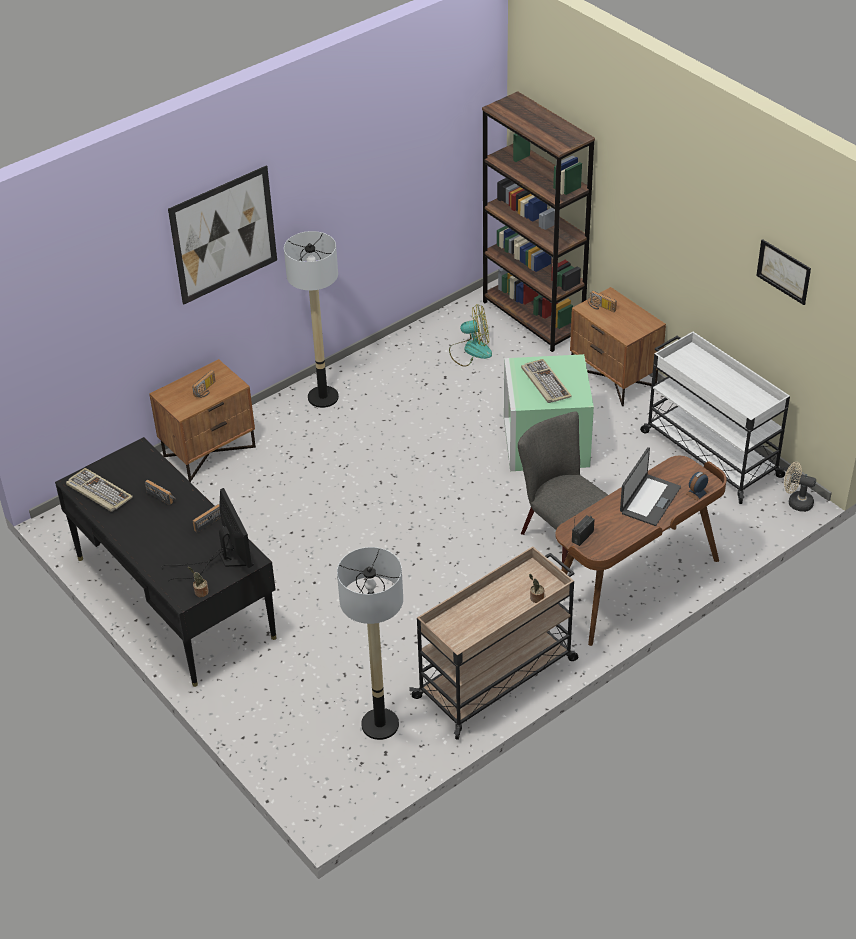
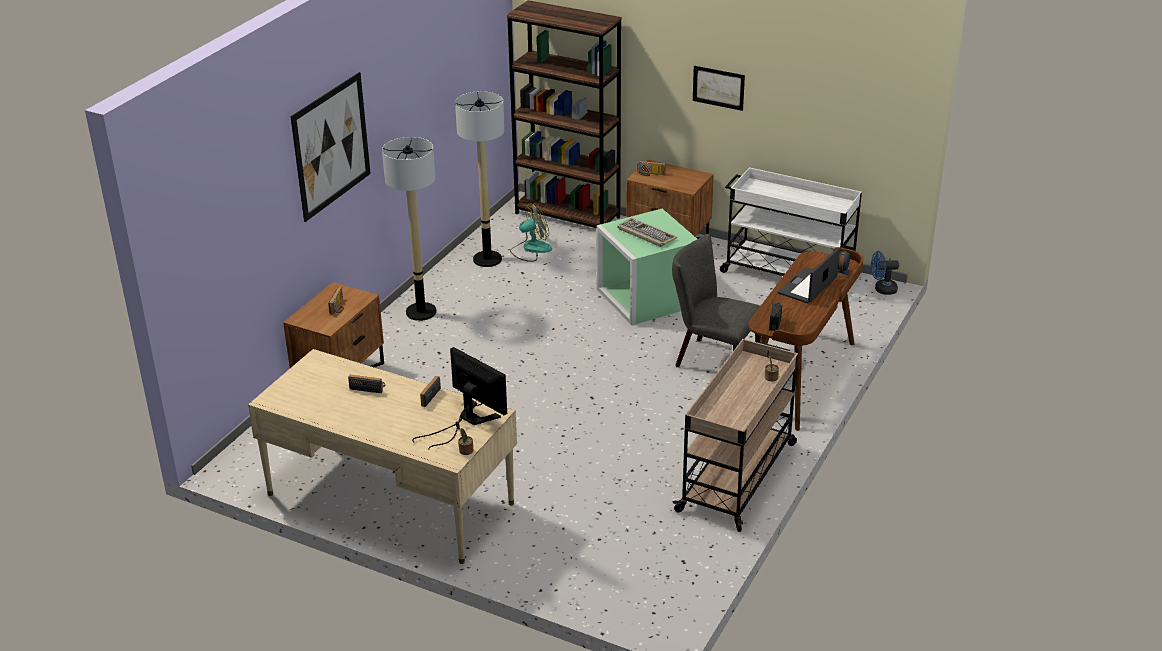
camera: 25 degrees left, 10 degrees down
black desk [55,437,276,687] -> beige desk [248,349,517,564]
keyboard [66,468,133,512] -> none
floor lamp [337,547,403,740] -> floor lamp moved to [455,91,505,267]
laptop [620,447,681,526] -> laptop turned 150 degrees counterclockwise [778,247,840,303]
picture [756,239,811,305] -> picture moved to [693,66,745,111]
beige fan [784,462,816,512] -> blue fan [871,251,899,295]

